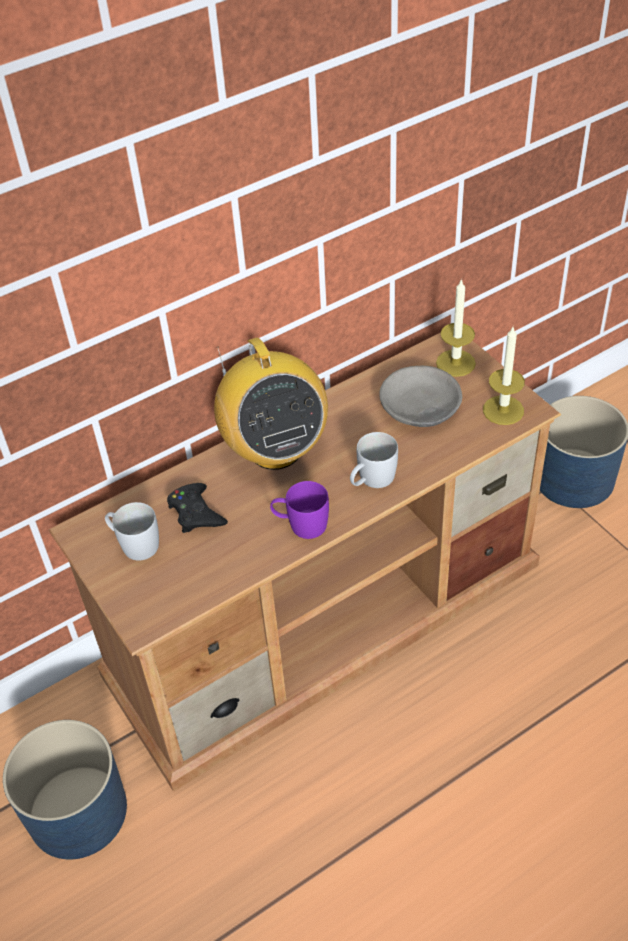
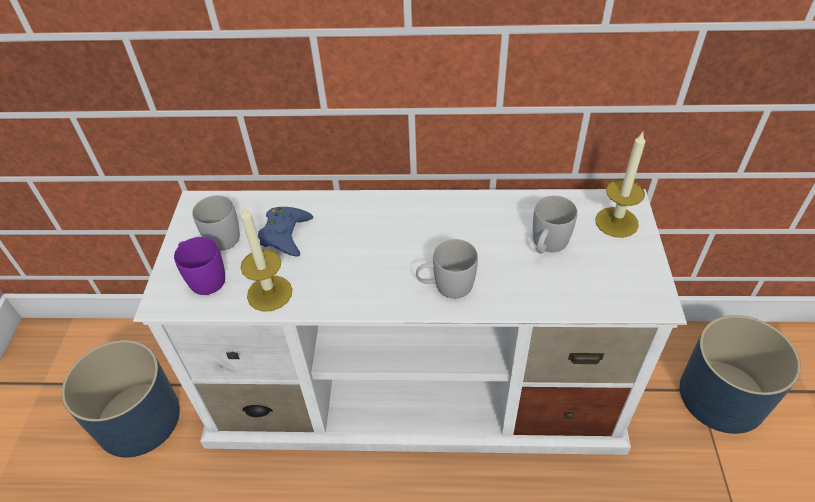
camera: 35 degrees right, 0 degrees up
brown tv stand [49,332,561,792] -> white tv stand [133,189,687,455]
black game controller [167,483,228,533] -> blue game controller [258,207,313,257]
radio [214,338,328,470] -> none
purple mug [270,481,329,539] -> purple mug moved to [174,237,225,295]
grey bowl [379,366,462,427] -> white mug [533,196,577,254]
candle [483,327,525,425] -> candle moved to [240,205,292,312]

